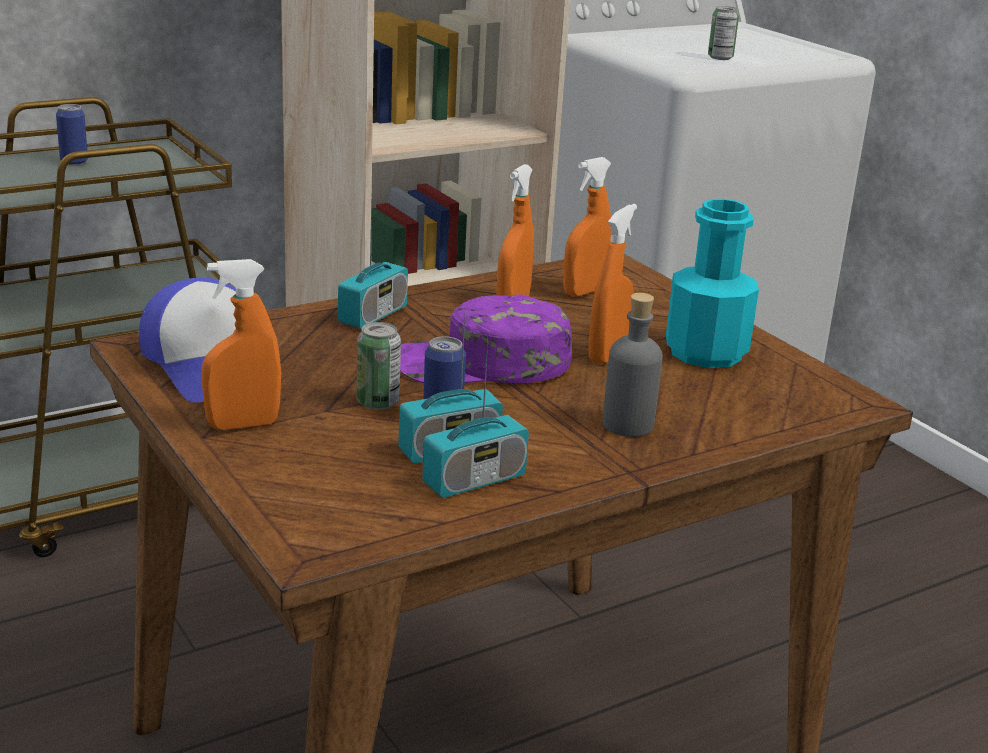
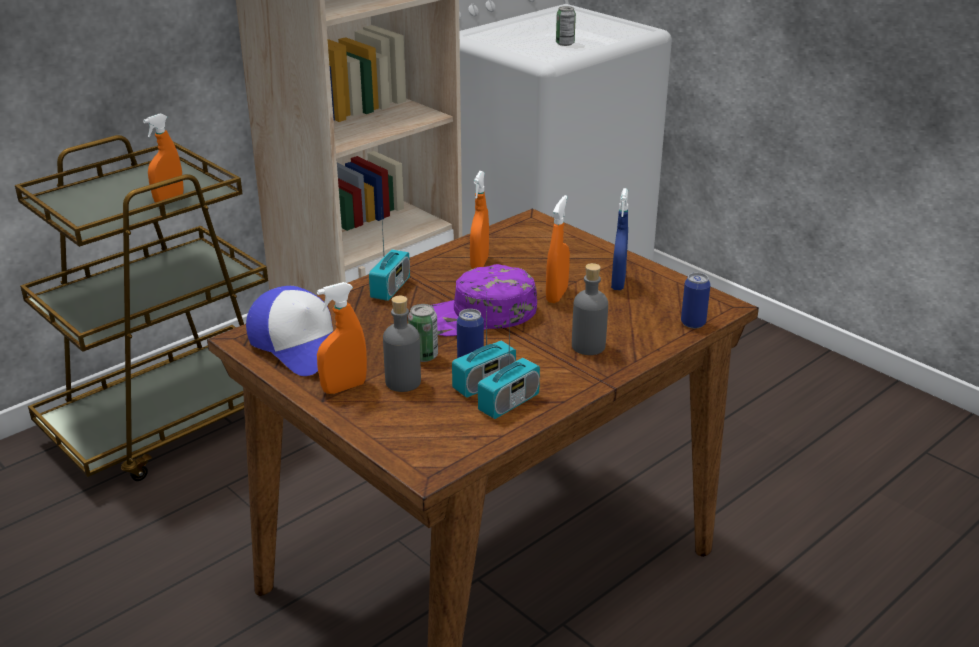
camera: 10 degrees left, 5 degrees up
can [56,104,88,165] -> can moved to [681,273,711,328]
orange spray bottle [563,157,611,297] -> orange spray bottle moved to [143,113,184,202]
turquoise bottle [666,199,759,368] -> blue spray bottle [611,188,628,290]
none -> grey bottle [383,296,421,392]

